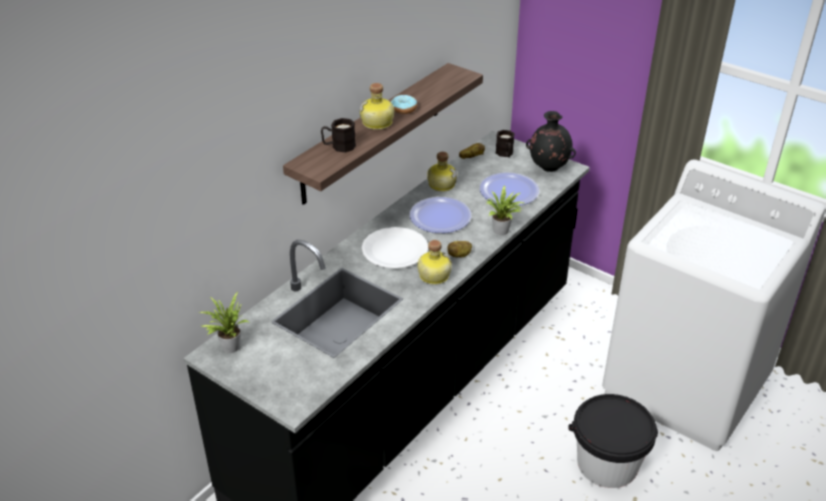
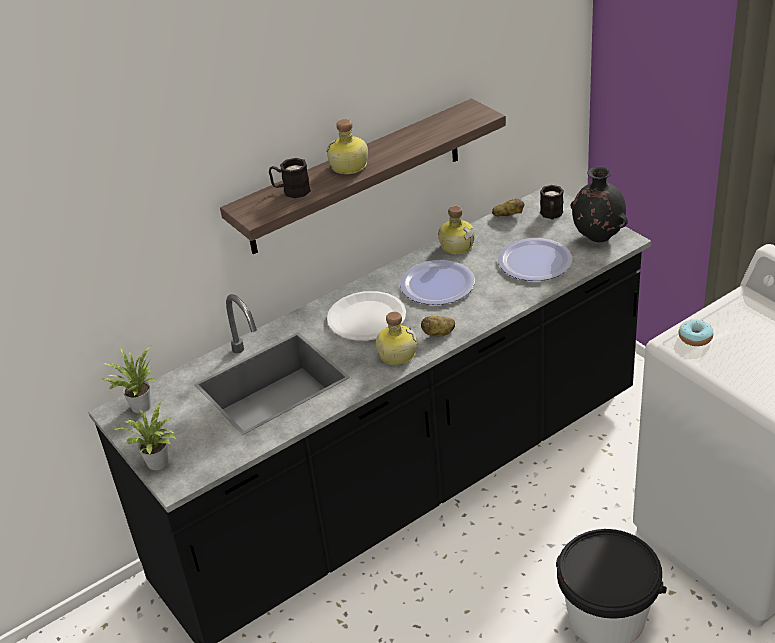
camera: 20 degrees right, 0 degrees up
donut [391,95,417,114] -> donut moved to [679,319,713,346]
potted plant [487,185,526,235] -> potted plant moved to [113,402,176,470]

